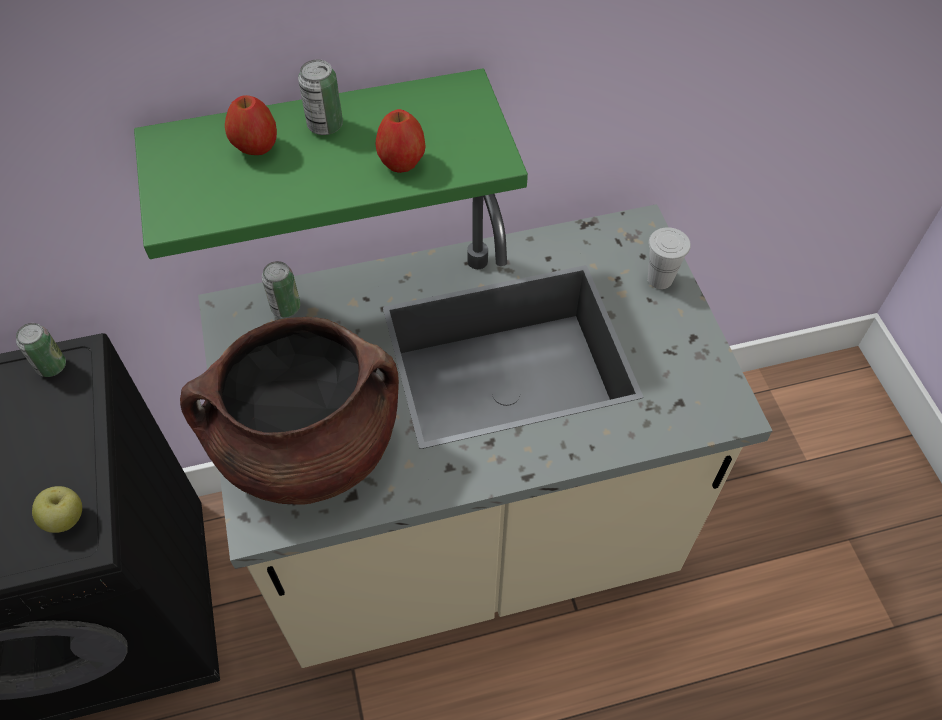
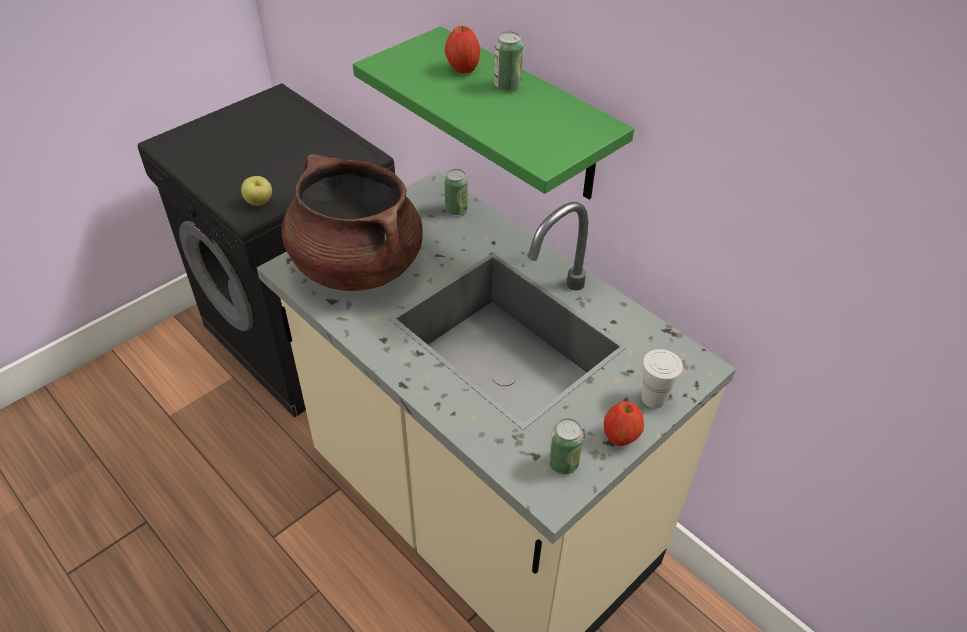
camera: 60 degrees right, 10 degrees down
can [16,323,66,377] -> can moved to [548,418,584,474]
apple [376,109,426,173] -> apple moved to [603,401,644,446]

